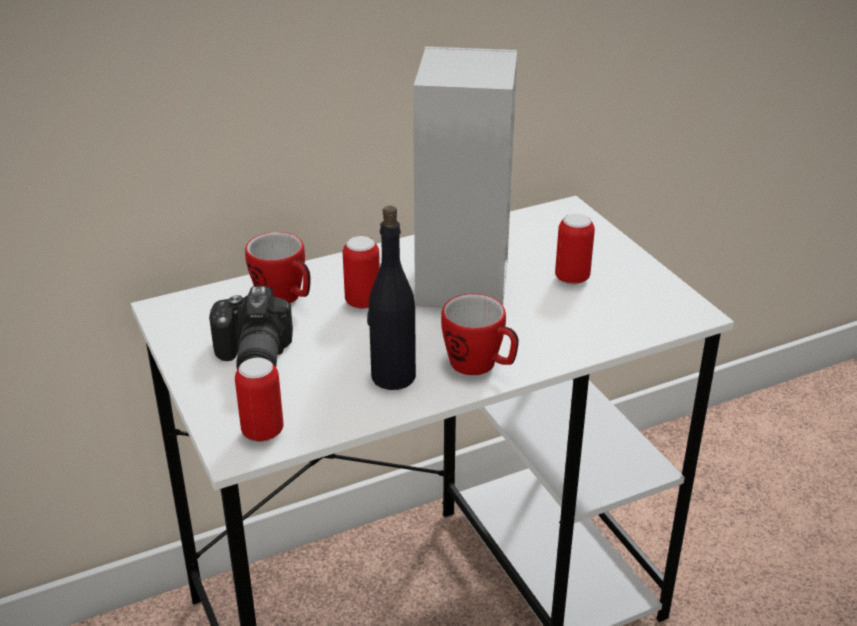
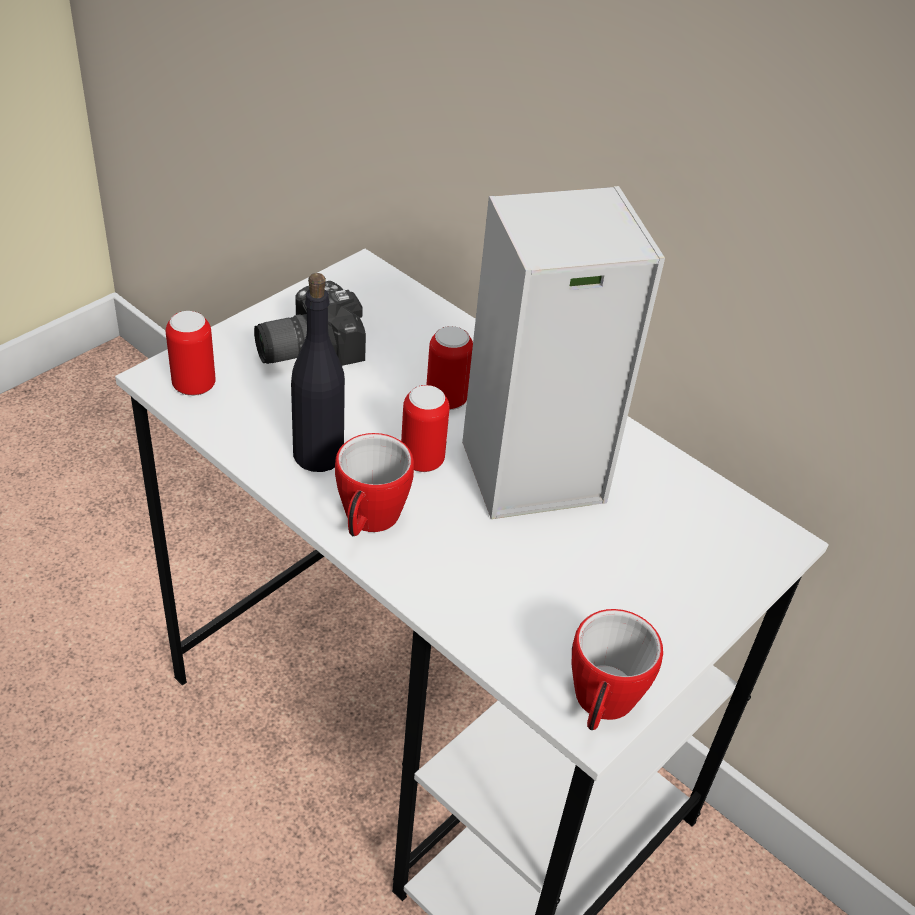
camera: 65 degrees right, 10 degrees up
mug [245,232,310,304] -> mug moved to [572,609,663,730]
can [555,214,595,285] -> can moved to [401,385,450,472]

